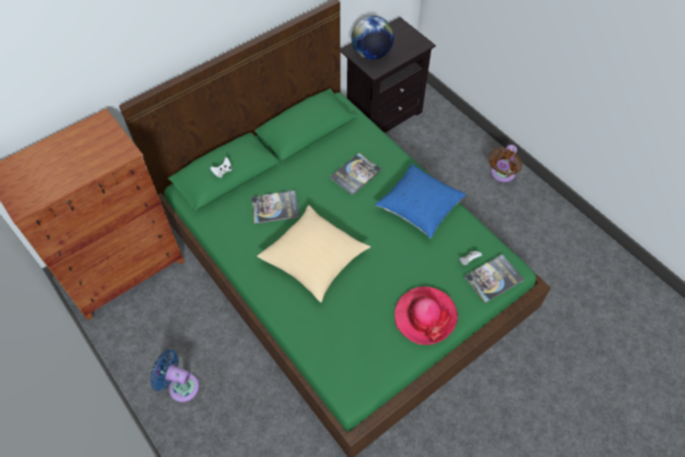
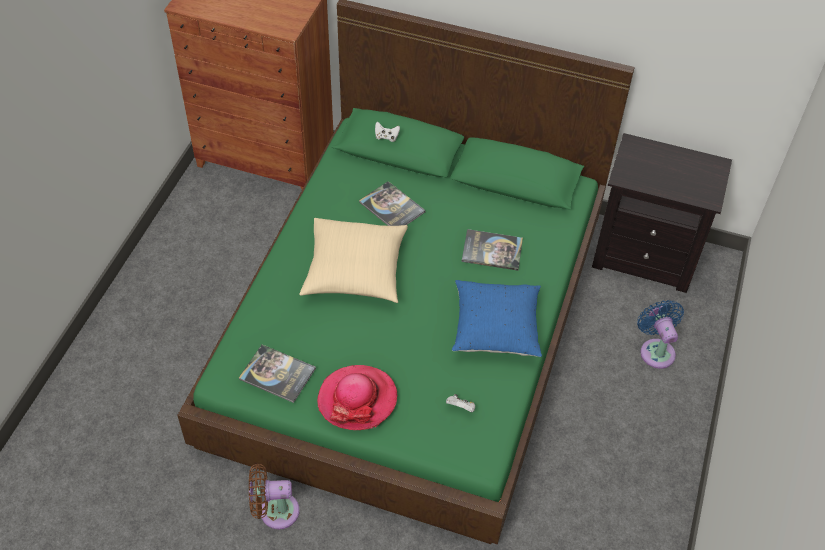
camera: 55 degrees right, 5 degrees down
blue fan [150,350,199,402] -> blue fan moved to [637,300,684,369]
globe [352,16,394,60] -> none
book [464,254,524,303] -> book moved to [239,345,316,403]
brown fan [488,145,522,182] -> brown fan moved to [249,464,300,529]

